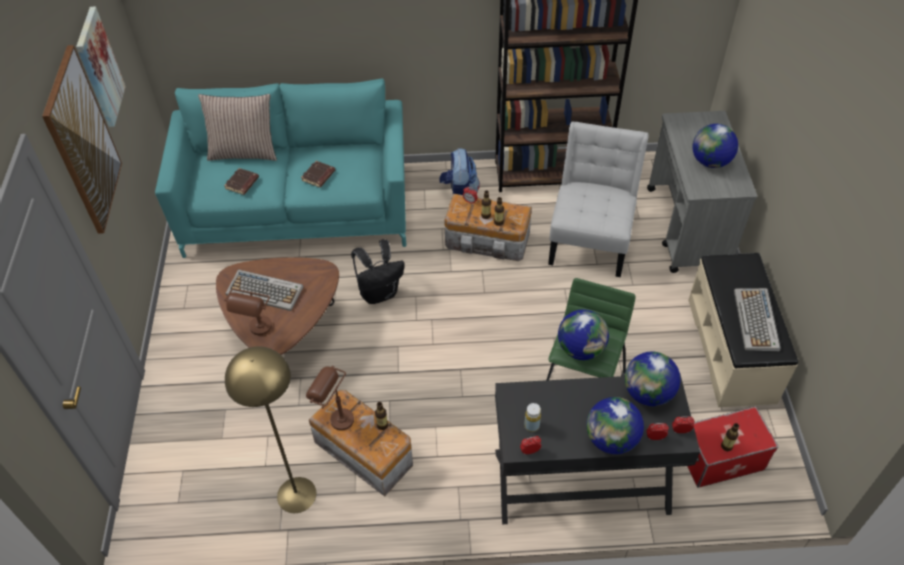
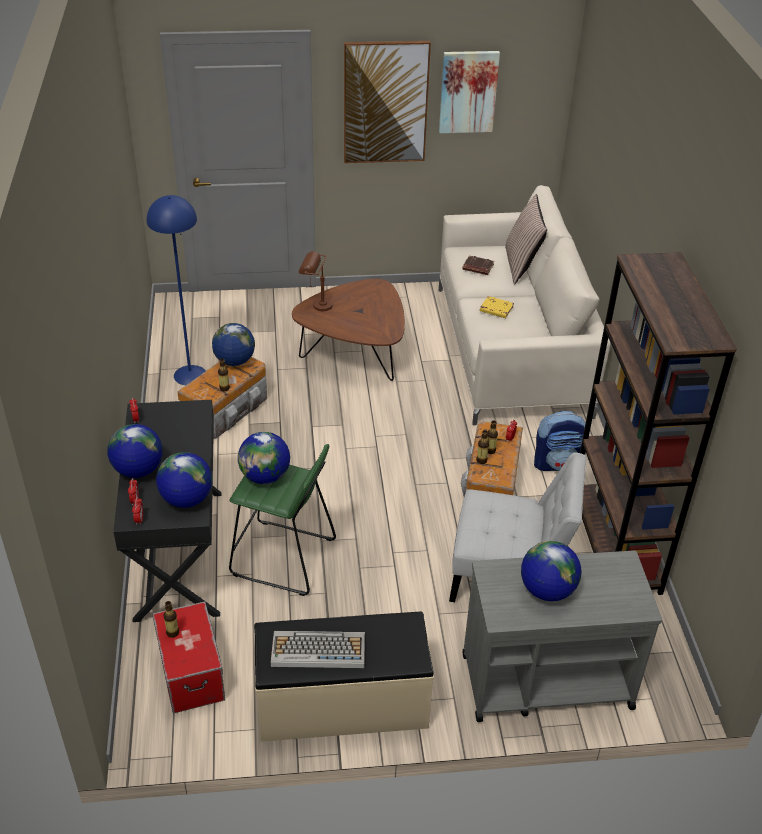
camera: 85 degrees right, 10 degrees down
turquoise sofa [155,79,407,258] -> beige sofa [439,185,611,425]
yellow floor lamp [225,346,317,513] -> blue floor lamp [147,195,206,385]
keyboard [226,269,303,311] -> none
brown book [301,161,335,188] -> yellow book [480,296,514,318]
brown table lamp [306,366,354,430] -> globe [212,323,255,366]
black backpack [351,239,404,304] -> none
yellow bottle [524,403,541,432] -> none

